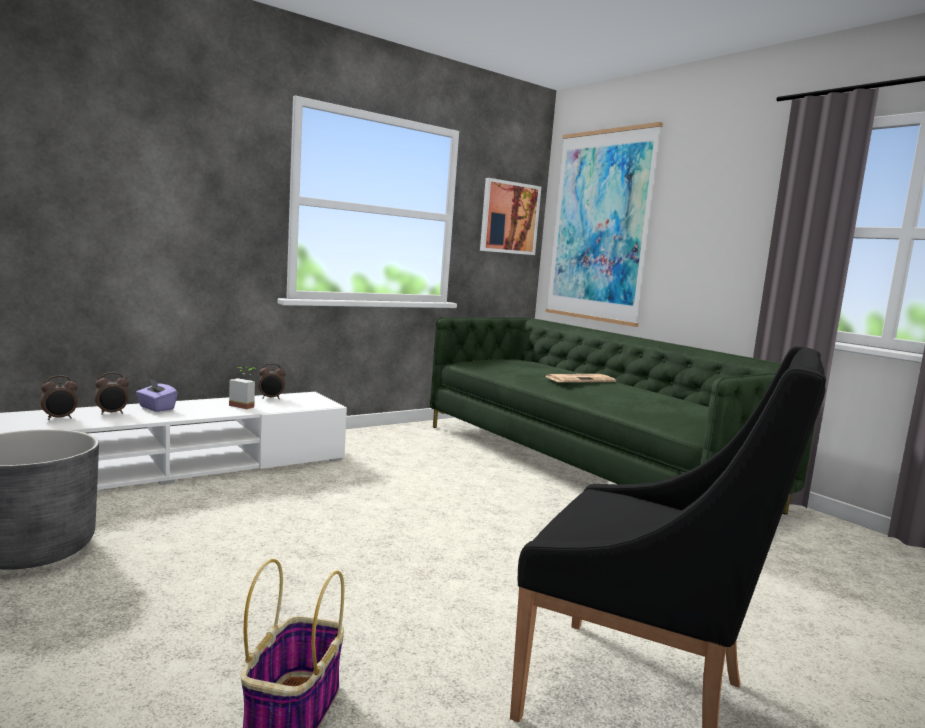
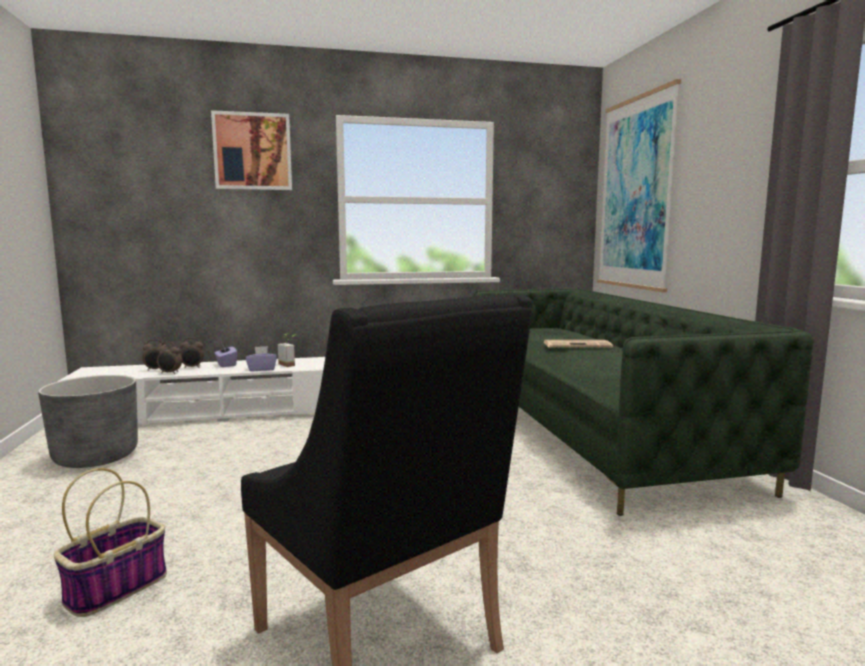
camera: 25 degrees right, 0 degrees up
alarm clock [258,363,286,399] -> alarm clock moved to [157,342,182,374]
picture [480,178,541,255] -> picture moved to [211,110,292,190]
none -> purple tissue box [246,346,277,371]

